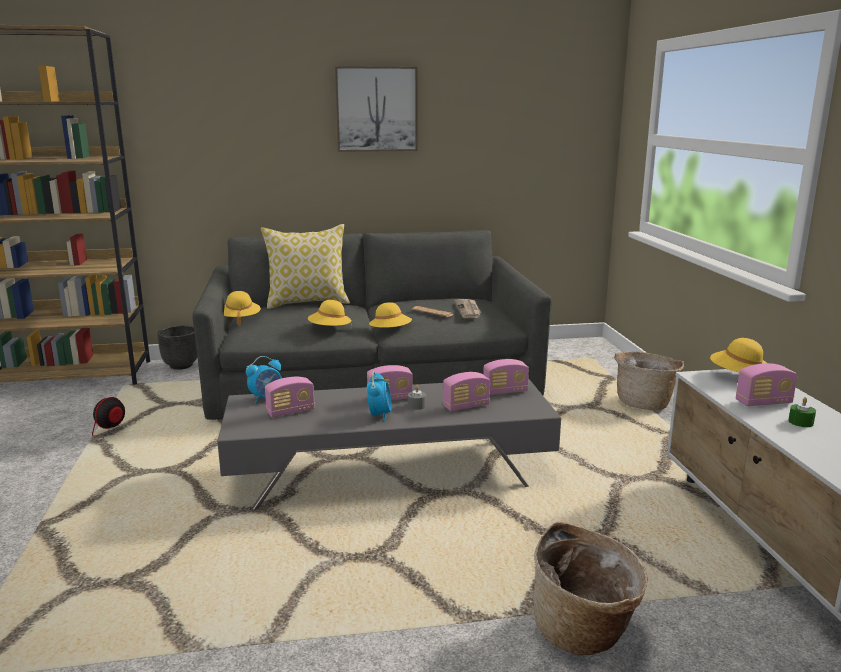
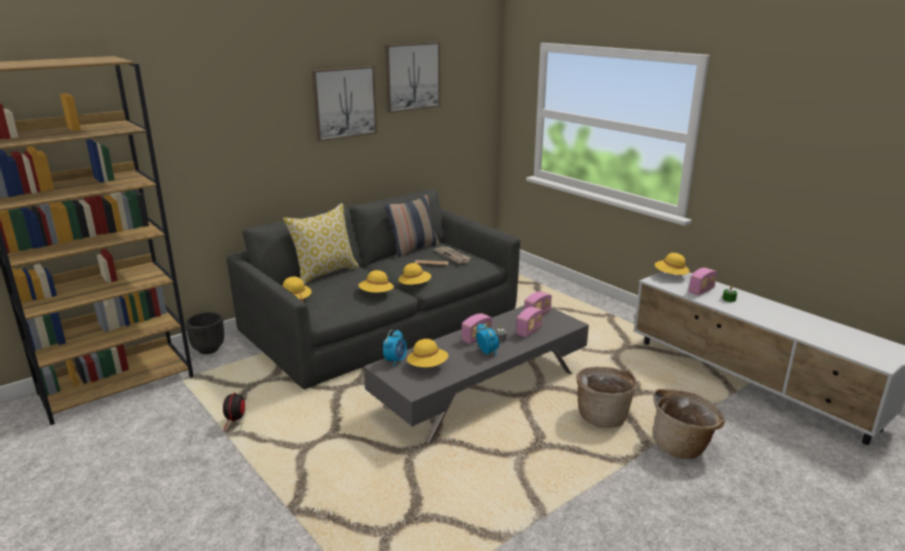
camera: 30 degrees left, 5 degrees up
radio [265,377,315,418] -> yellow hat [407,339,448,367]
basket [614,351,684,410] -> basket moved to [576,367,637,428]
none -> picture [385,42,440,113]
none -> pillow [385,195,439,257]

